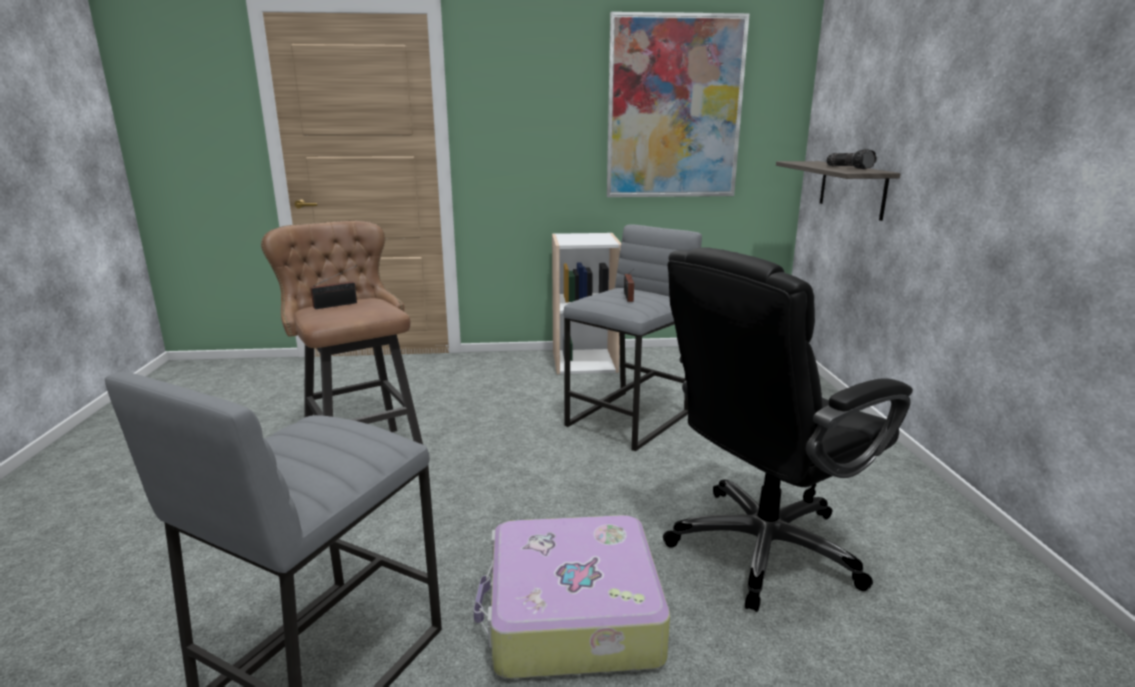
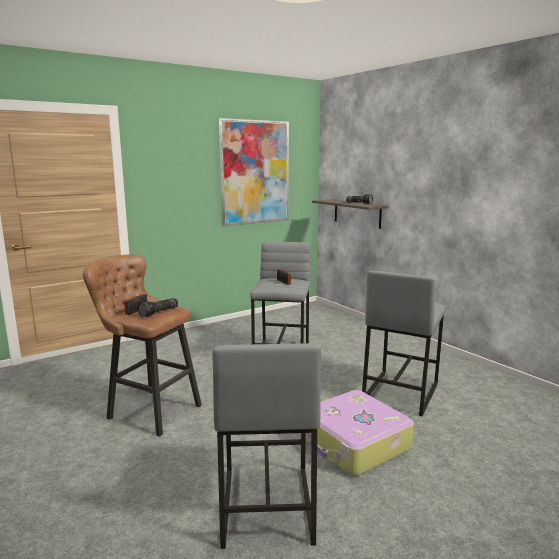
camera: 30 degrees left, 5 degrees down
bookcase [552,233,621,374] -> none
black office chair [663,247,913,612] -> grey stool [362,270,446,416]
none -> flashlight [137,298,178,317]

